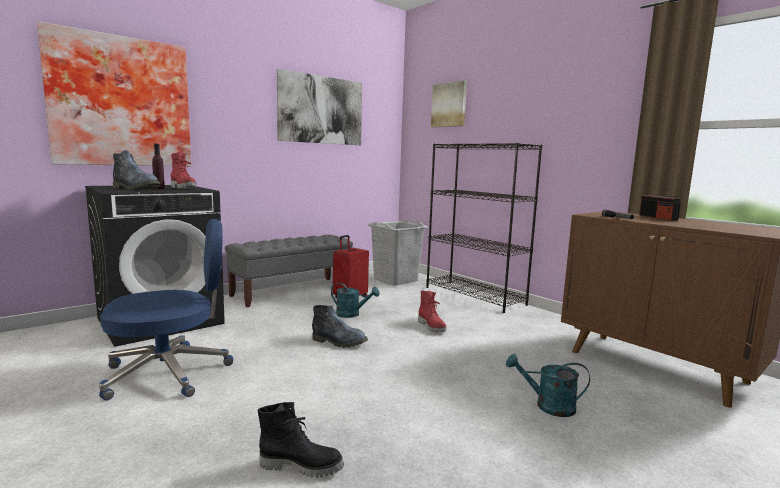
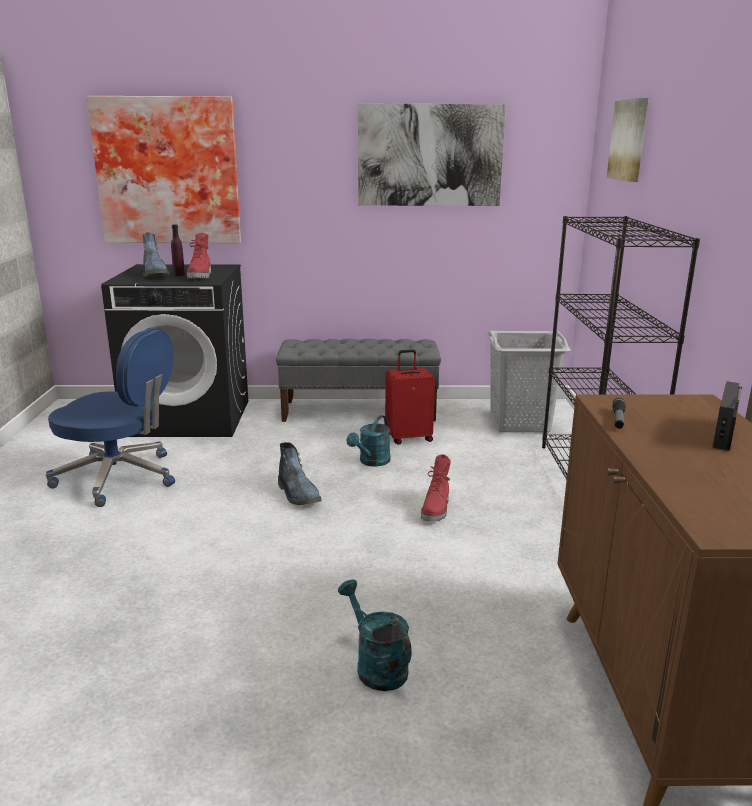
camera: 40 degrees right, 10 degrees up
black boot [258,402,344,478] -> none
turquoise watering can [331,282,380,318] -> turquoise watering can turned 60 degrees clockwise [347,415,391,467]

